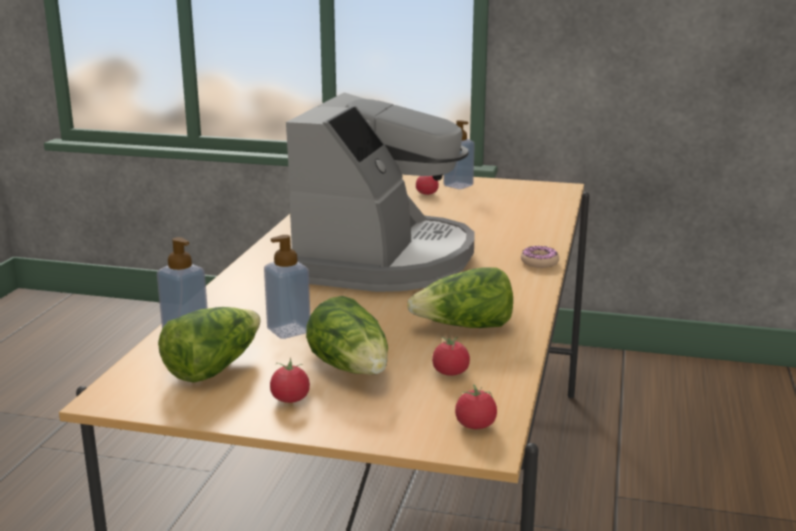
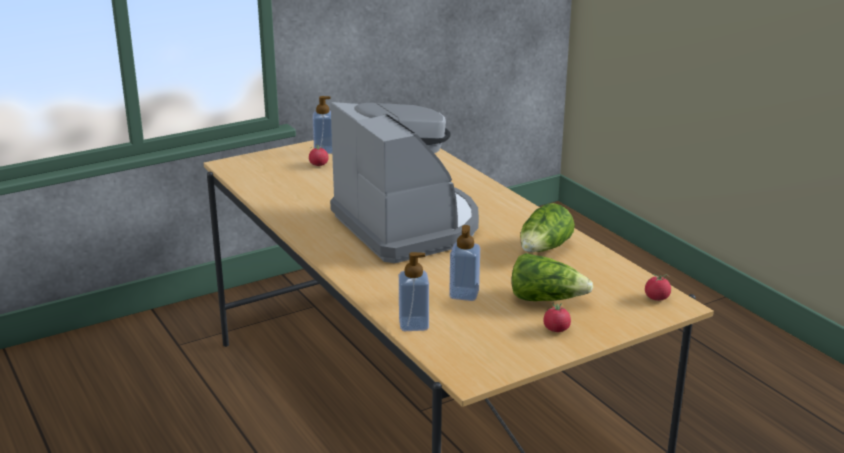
camera: 45 degrees left, 5 degrees up
lettuce [158,307,261,383] -> none
tomato [432,337,470,376] -> none
donut [521,246,559,268] -> none

